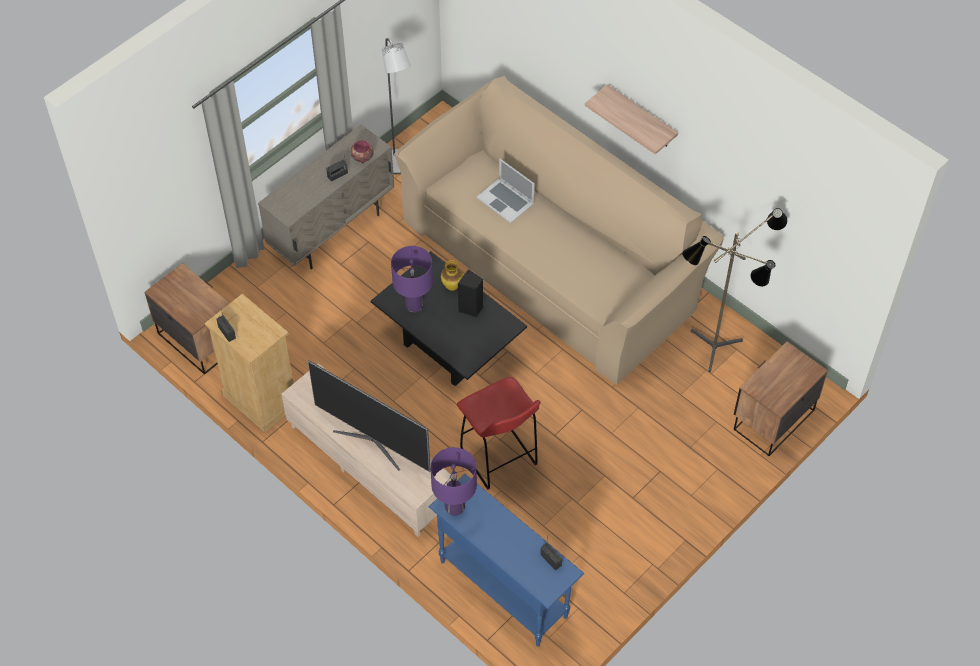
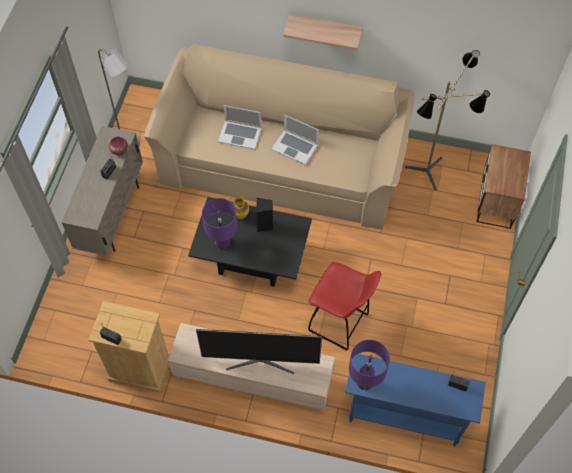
camera: 30 degrees left, 5 degrees up
nightstand [144,263,230,375] -> none
none -> laptop [272,115,319,165]

